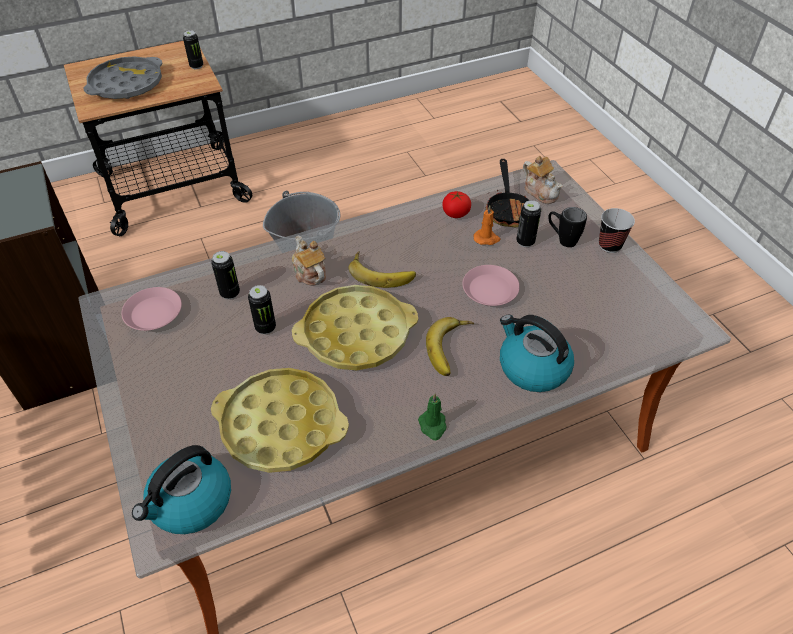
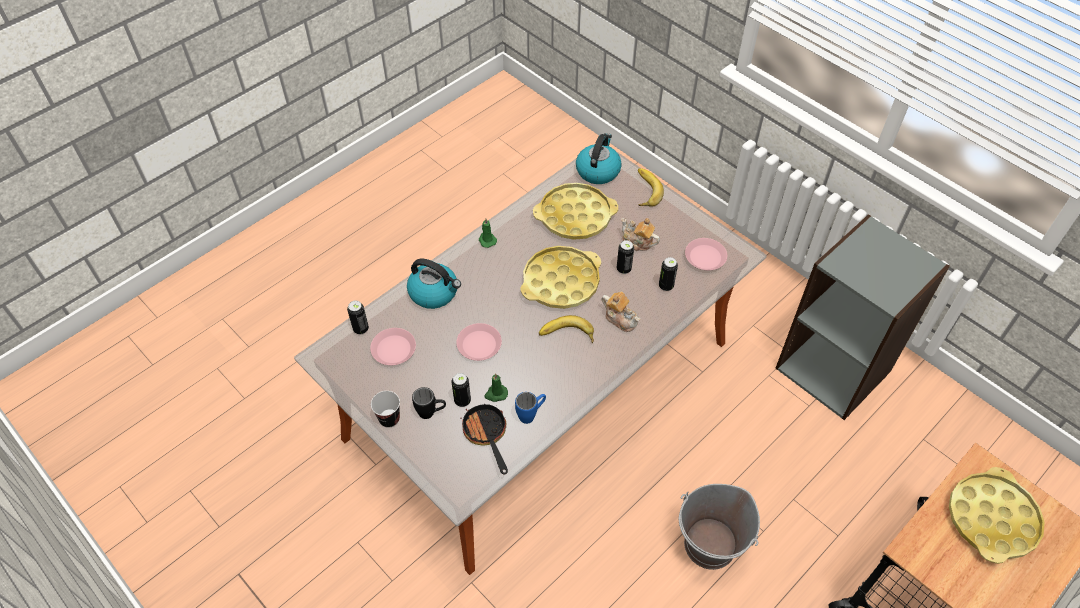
camera: 160 degrees right, 5 degrees up
grey tray [84,56,163,99] -> yellow tray [949,467,1045,564]
can [183,30,203,69] -> can moved to [347,300,369,335]
banana [426,317,474,376] -> banana moved to [638,168,664,207]
tomato [442,191,471,218] -> blue mug [515,392,546,424]
orange candle [474,205,500,245] -> green candle [485,373,508,402]
teapot [523,156,563,204] -> teapot moved to [621,218,660,251]
none -> pink plate [370,328,416,365]

